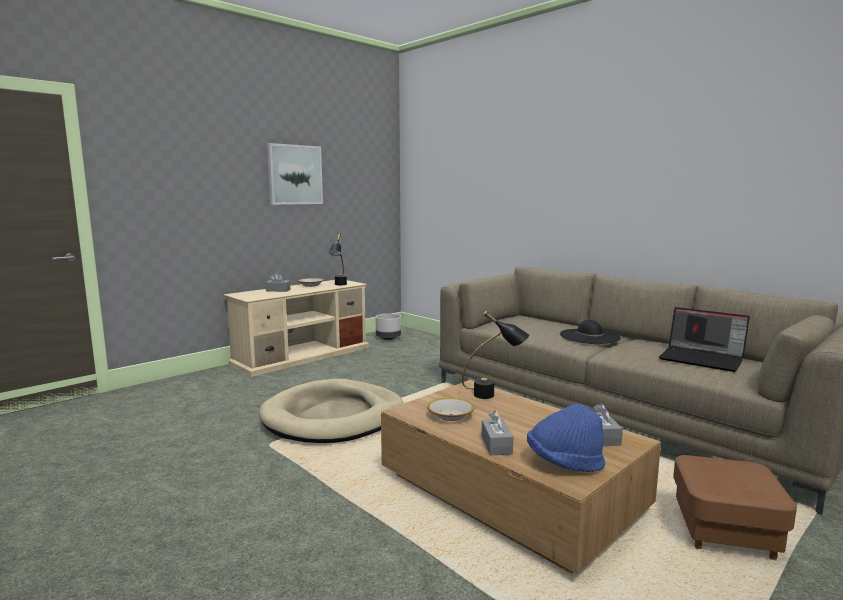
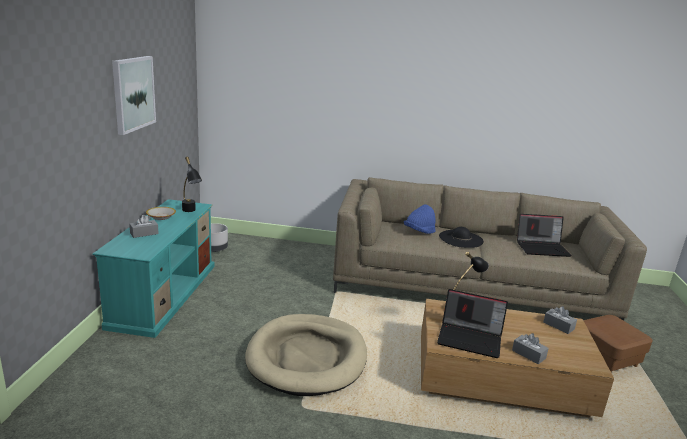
camera: 40 degrees left, 10 degrees up
beige tv stand [224,280,369,377] -> turquoise tv stand [92,199,215,338]
bowl [427,398,474,421] -> laptop [437,289,508,358]
blue hat [527,404,605,472] -> blue hat moved to [404,204,436,234]

